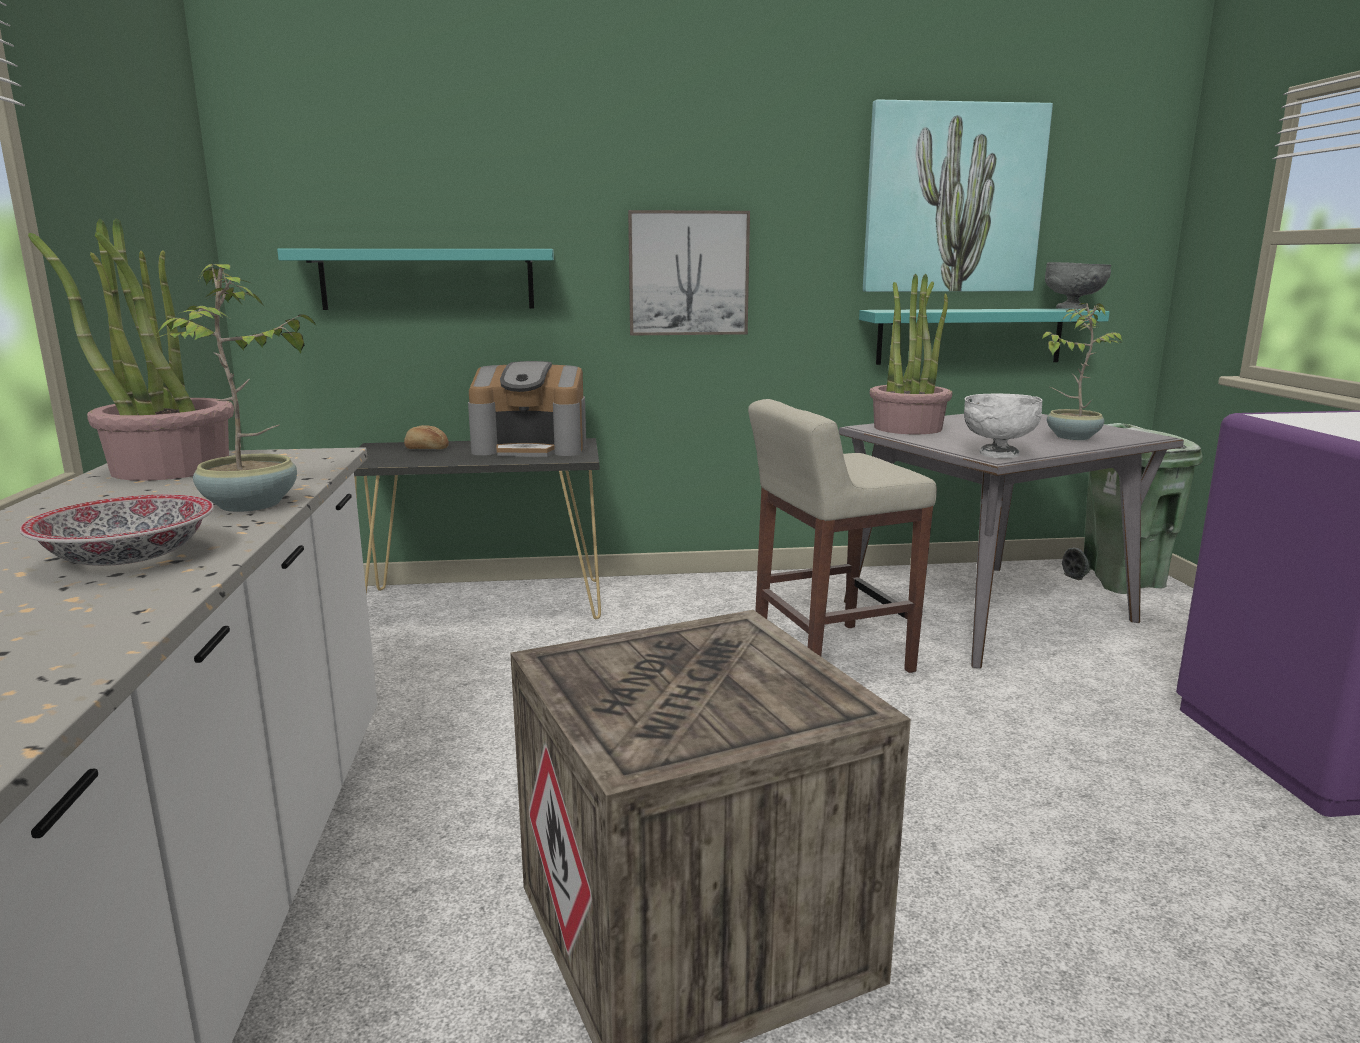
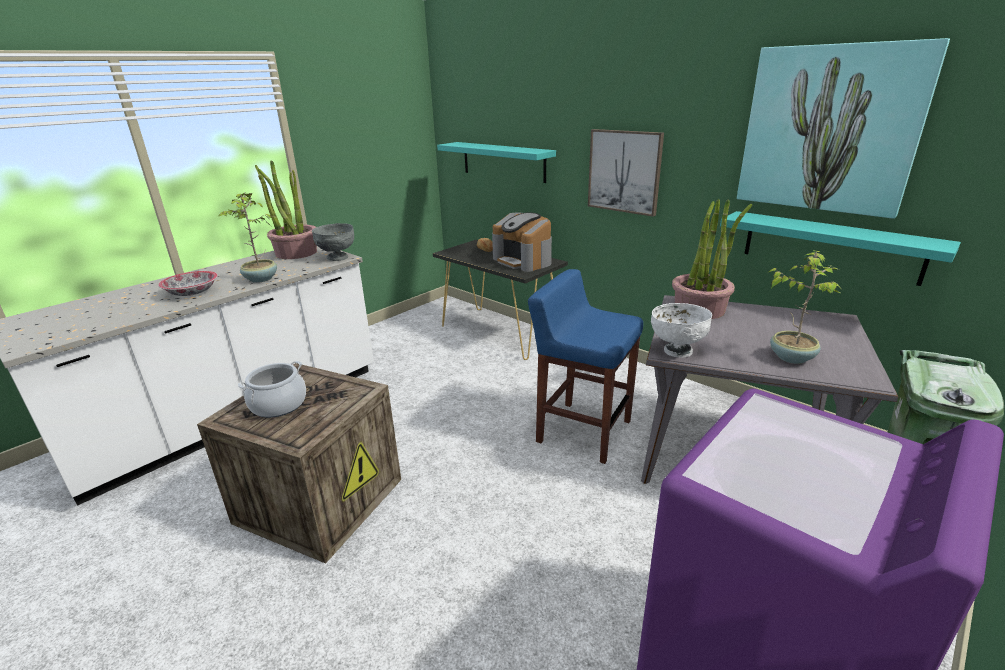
camera: 50 degrees right, 10 degrees up
beige stool [748,399,937,673] -> blue stool [528,269,643,464]
grey bowl [1045,262,1111,310] -> grey bowl moved to [312,223,354,261]
none -> cooking pot [238,361,306,418]

